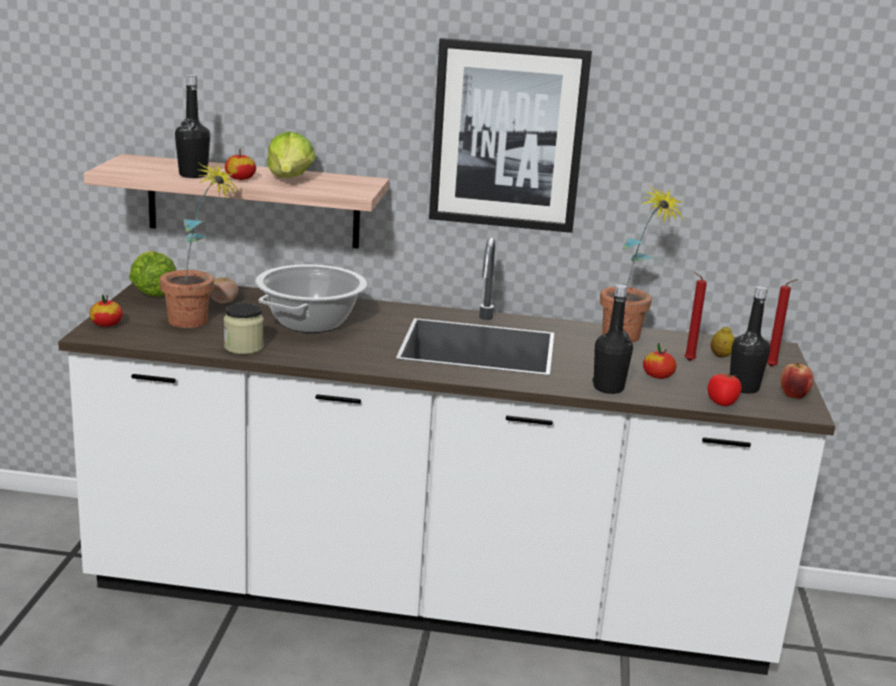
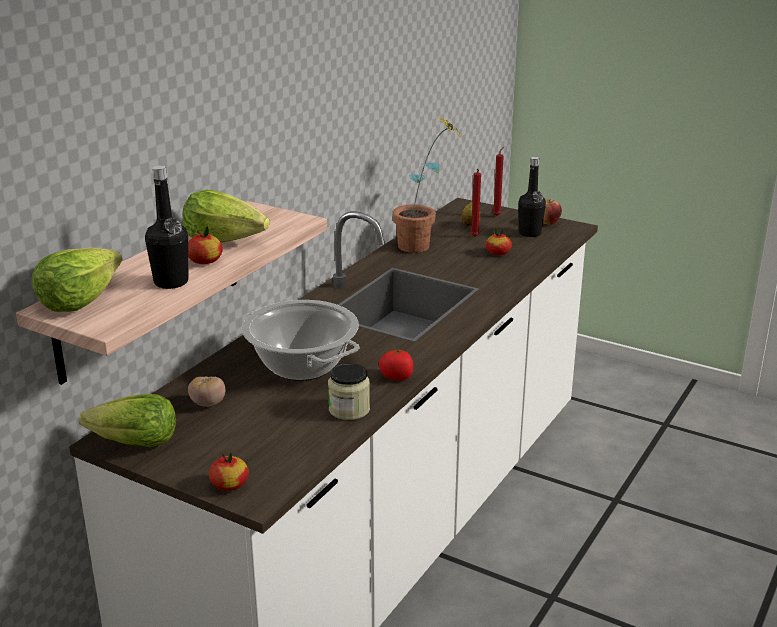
camera: 65 degrees left, 5 degrees up
potted plant [160,162,241,328] -> none
picture [429,38,592,233] -> none
black bottle [593,284,633,394] -> none
tomato [708,372,742,406] -> tomato moved to [379,348,413,381]
none -> lettuce [32,248,123,312]

